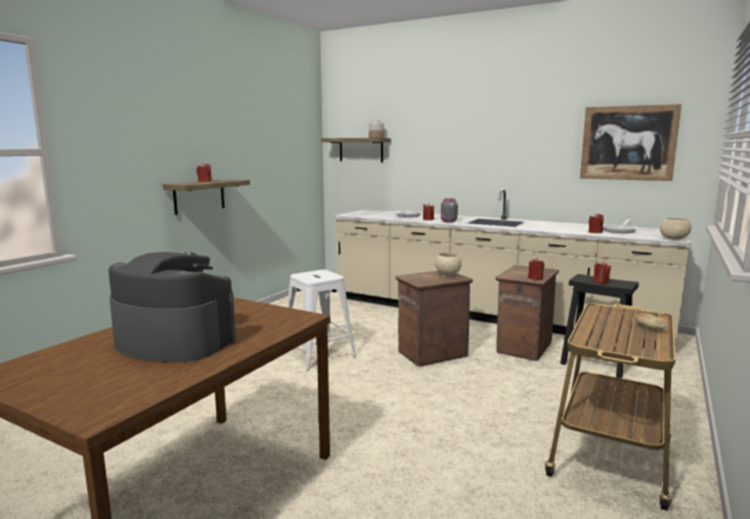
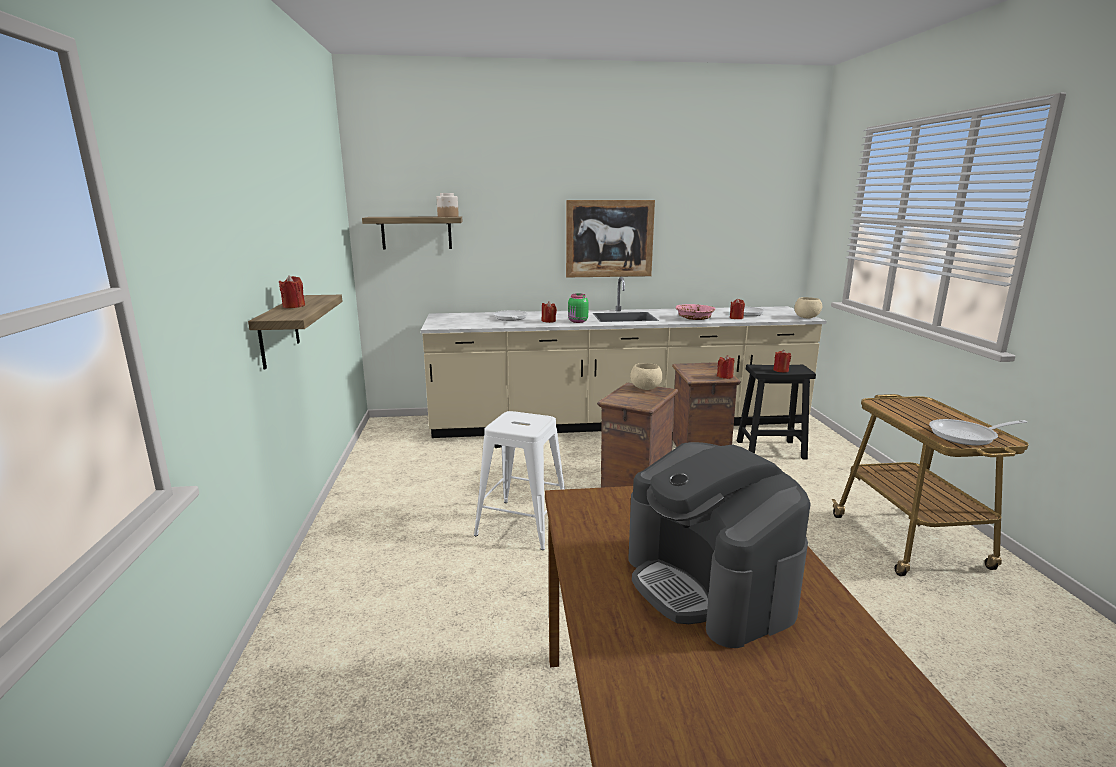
camera: 35 degrees left, 5 degrees up
coffee machine [108,252,236,362] -> coffee machine turned 105 degrees counterclockwise [629,442,811,648]
grey jar [441,199,458,222] -> green jar [568,293,589,323]
picture [580,104,682,181] -> picture moved to [566,200,655,277]
bread [635,313,668,330] -> none
none -> pink bowl [676,304,715,320]
none -> frying pan [929,419,1027,446]

